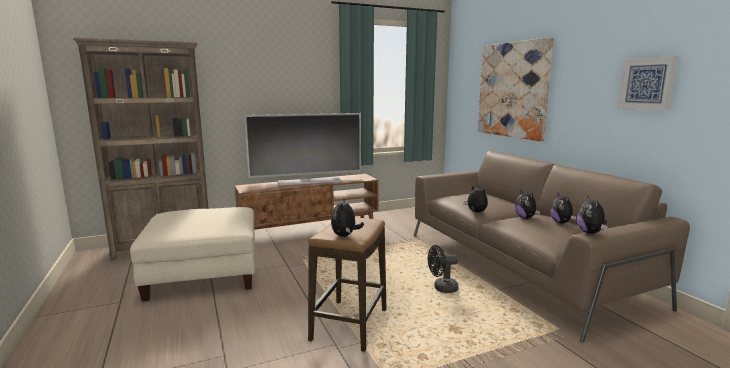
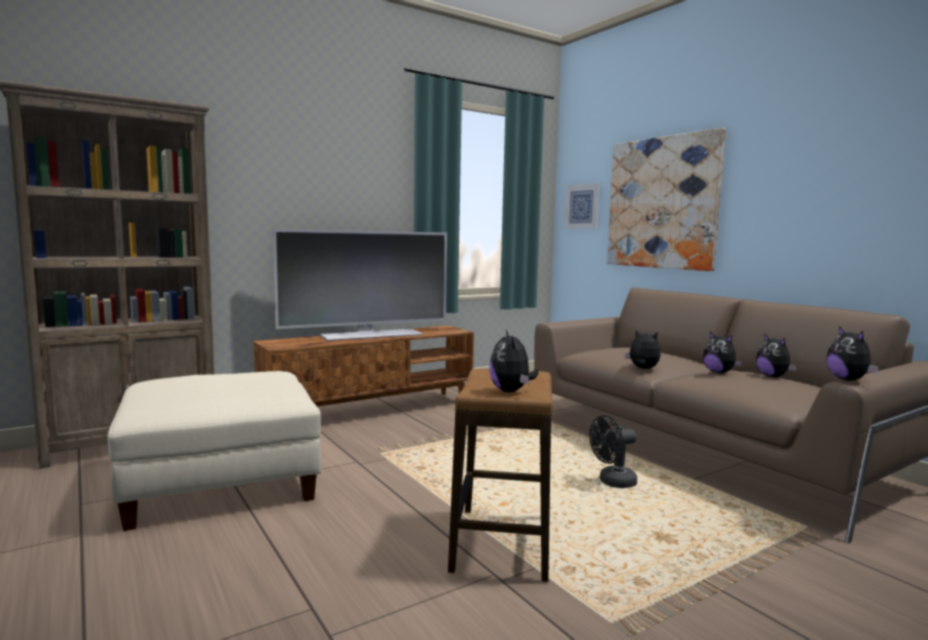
camera: 10 degrees left, 5 degrees down
picture [617,56,678,111] -> picture moved to [564,183,600,229]

